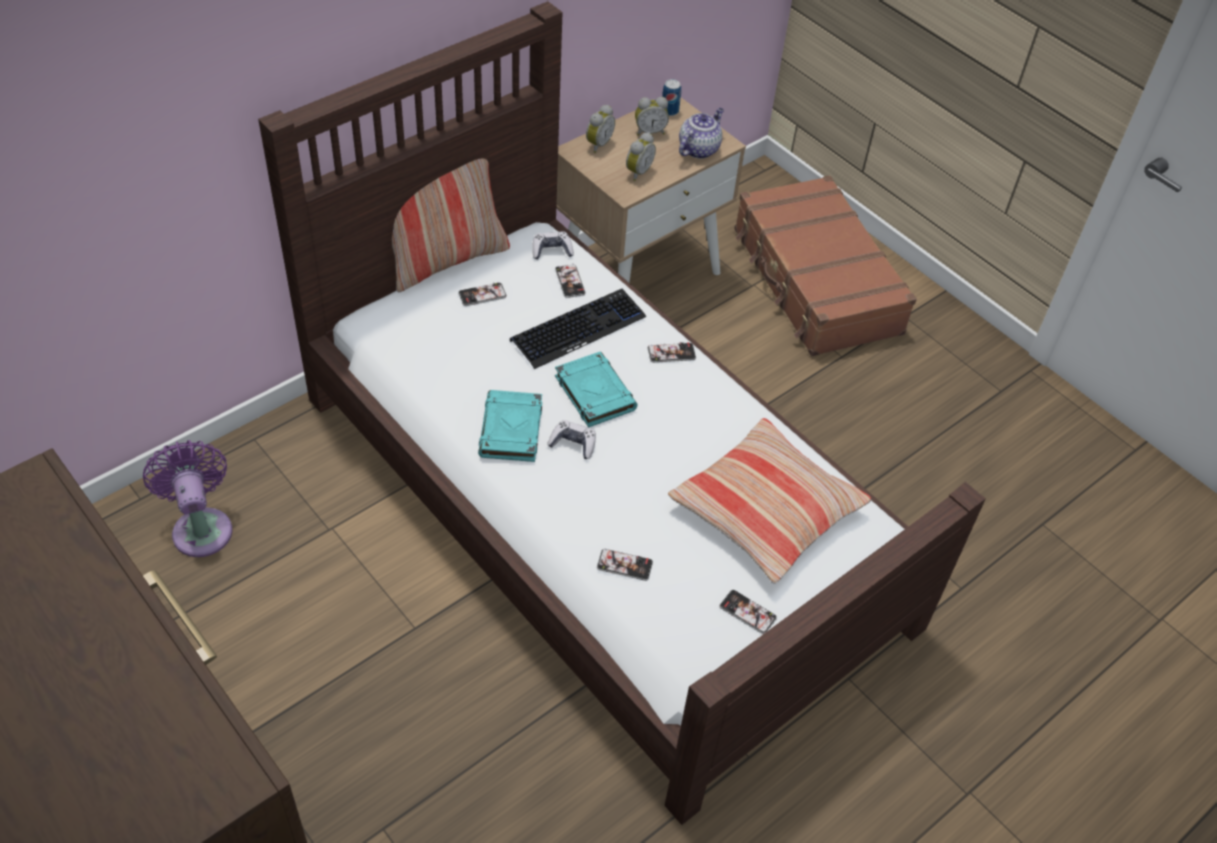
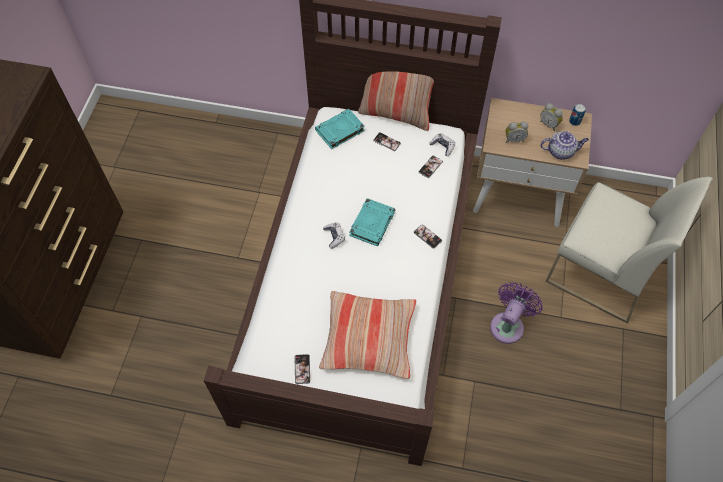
camera: 55 degrees right, 10 degrees up
purple fan [143,440,232,557] -> purple fan moved to [490,282,543,344]
turquoise book [478,390,542,462] -> turquoise book moved to [315,109,365,149]
keyboard [510,289,646,369] -> none
alarm clock [586,105,615,153] -> none
phone [597,549,653,581] -> none
brown suitcase [735,175,917,356] -> white chair [545,177,713,324]

